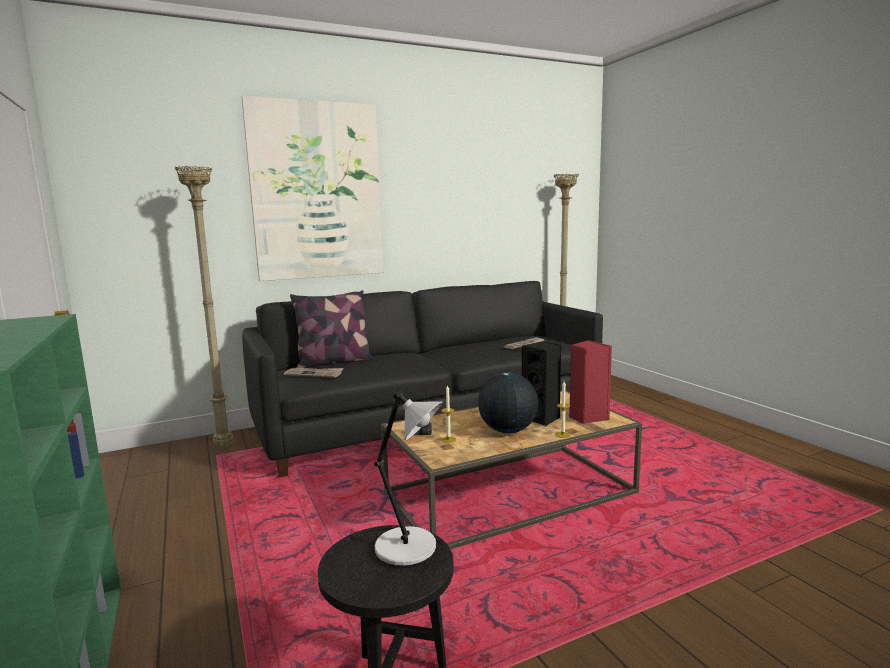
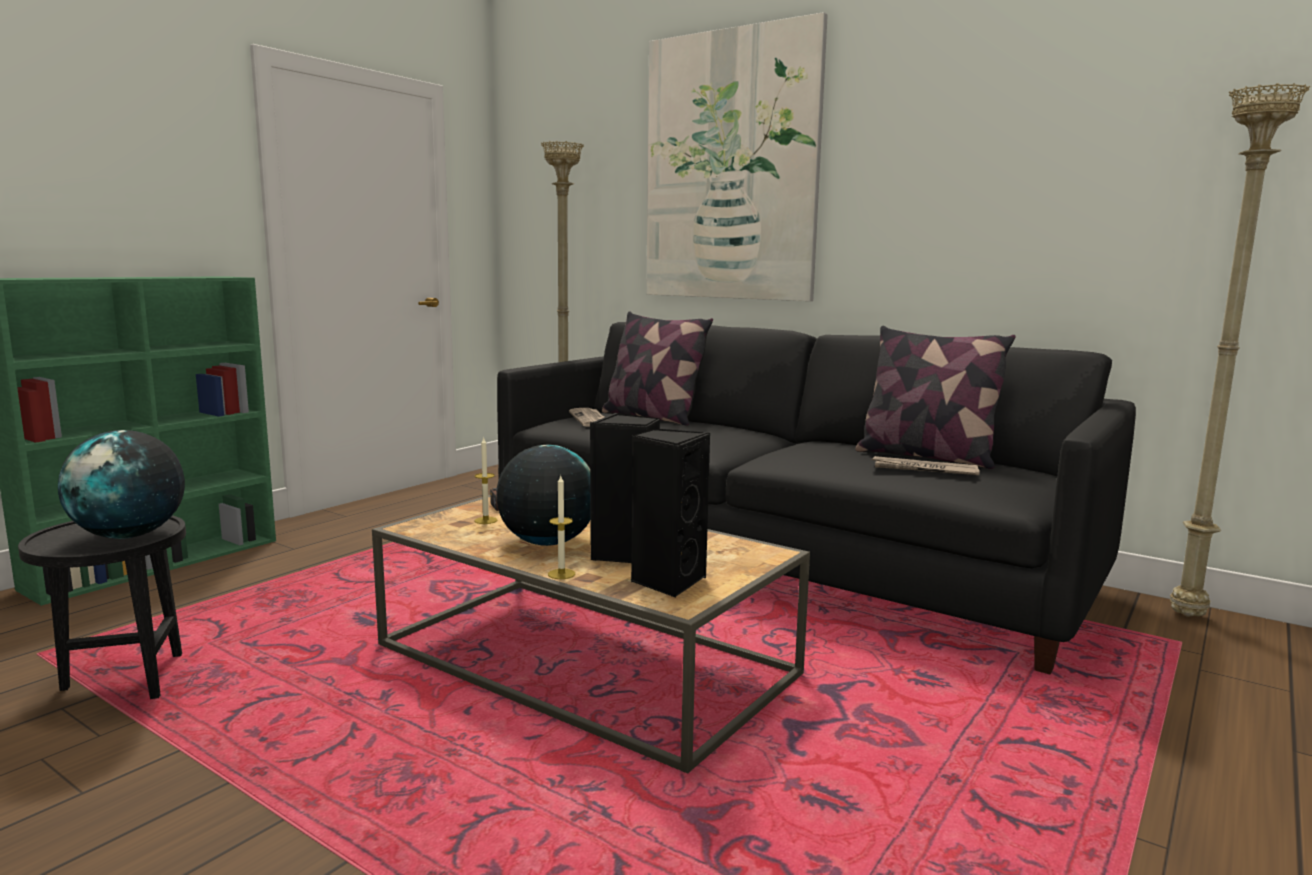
camera: 60 degrees right, 0 degrees up
grey table lamp [374,391,443,566] -> globe [58,430,185,539]
red speaker [569,340,612,424] -> black speaker [631,428,710,598]
none -> pillow [855,326,1016,469]

